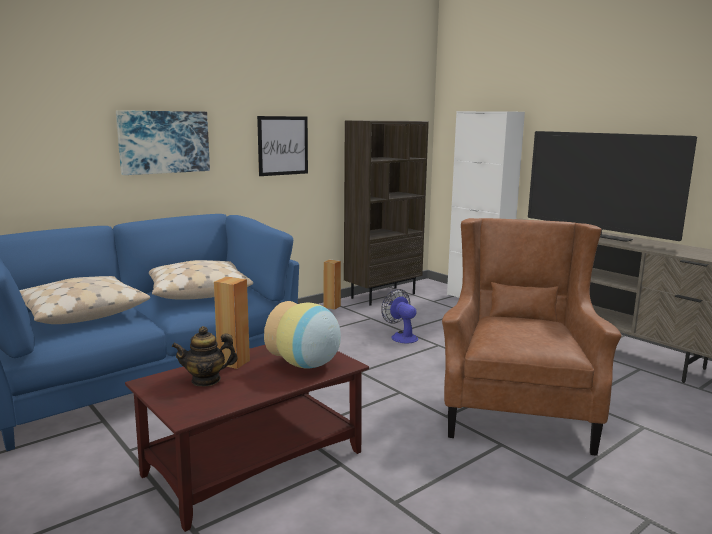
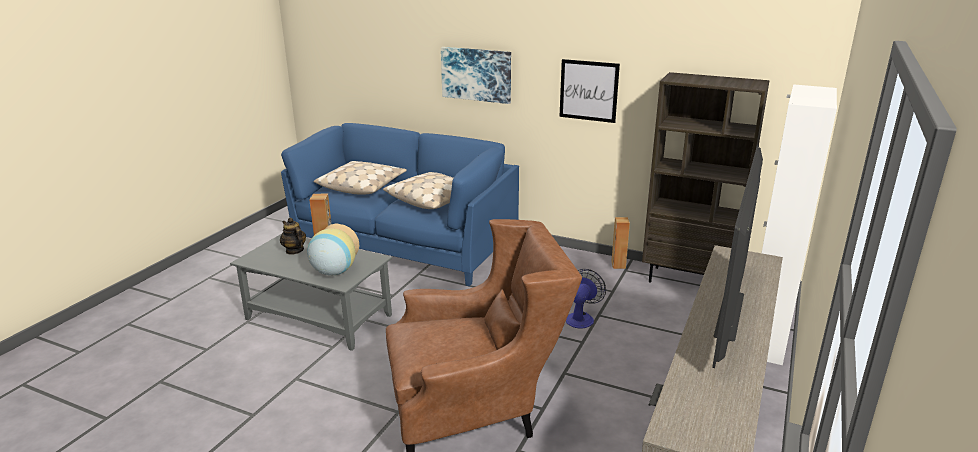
camera: 65 degrees right, 10 degrees up
brown coffee table [125,345,369,532] -> grey coffee table [230,234,392,351]

